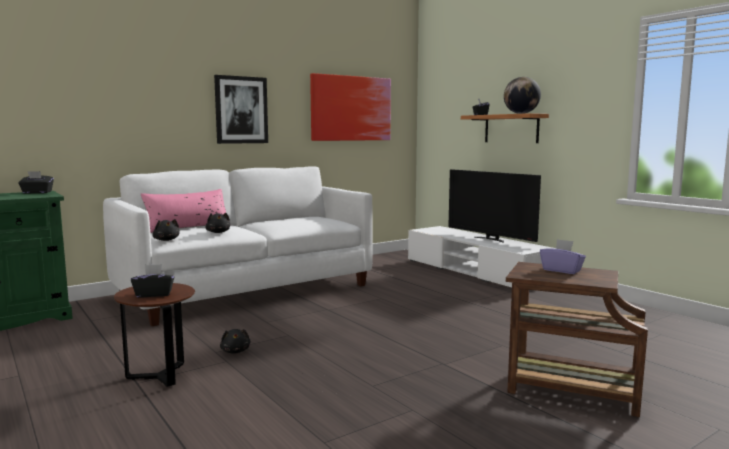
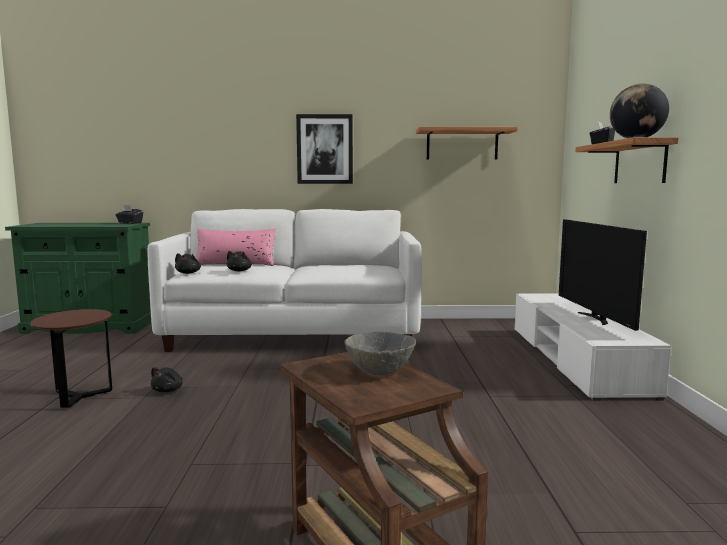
camera: 35 degrees right, 0 degrees up
black tissue box [131,264,174,298] -> none
picture [310,73,391,141] -> shelf [416,127,518,160]
purple tissue box [540,239,586,274] -> grey bowl [344,331,416,375]

